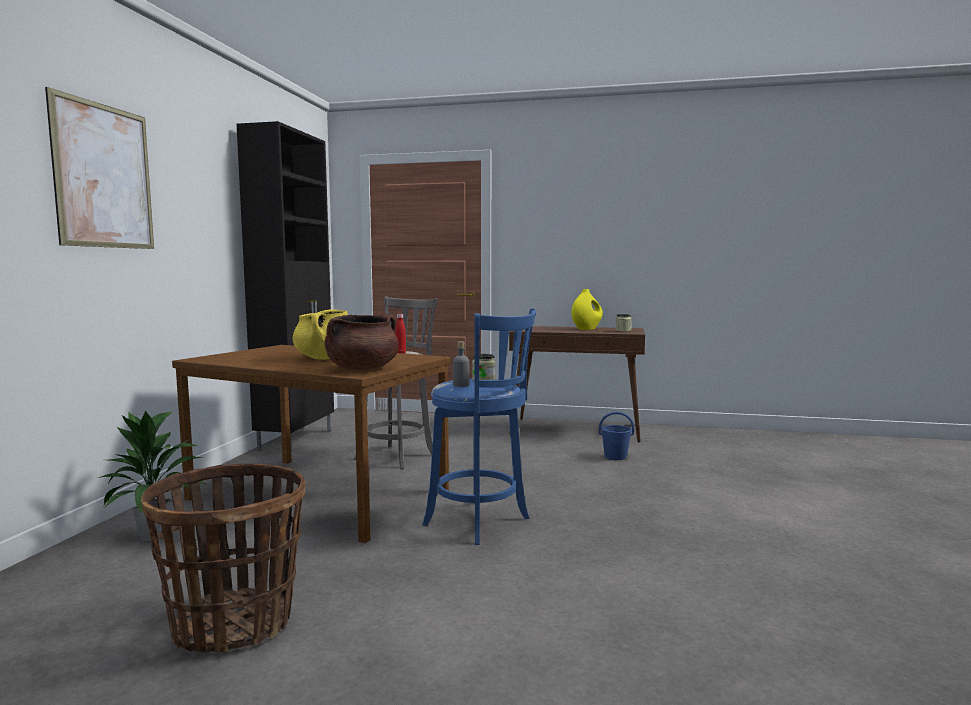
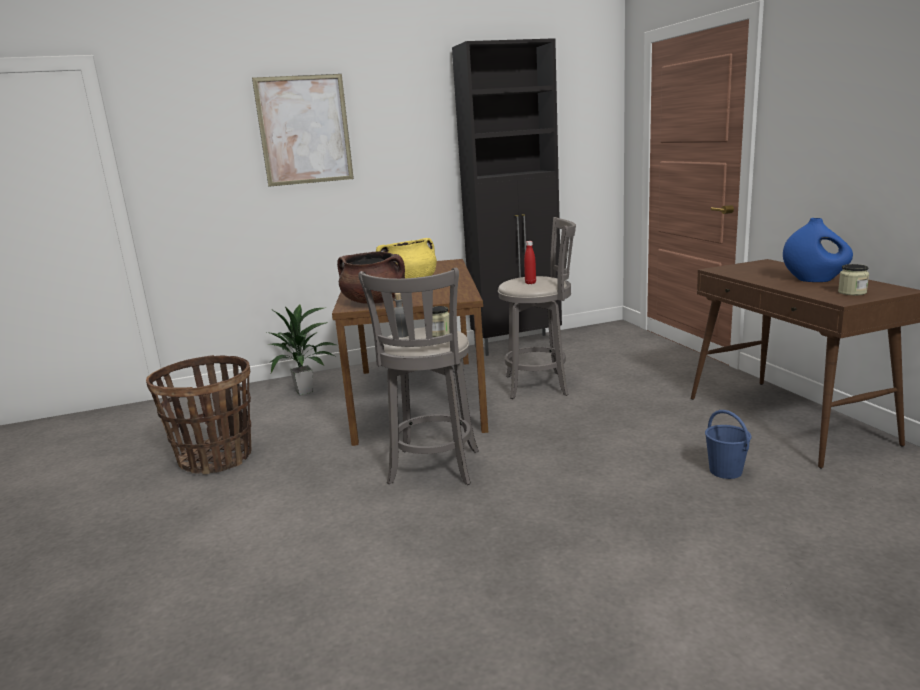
camera: 60 degrees right, 10 degrees up
blue stool [422,308,536,545] -> grey stool [358,268,479,485]
yellow vase [571,289,603,330] -> blue vase [783,218,853,282]

